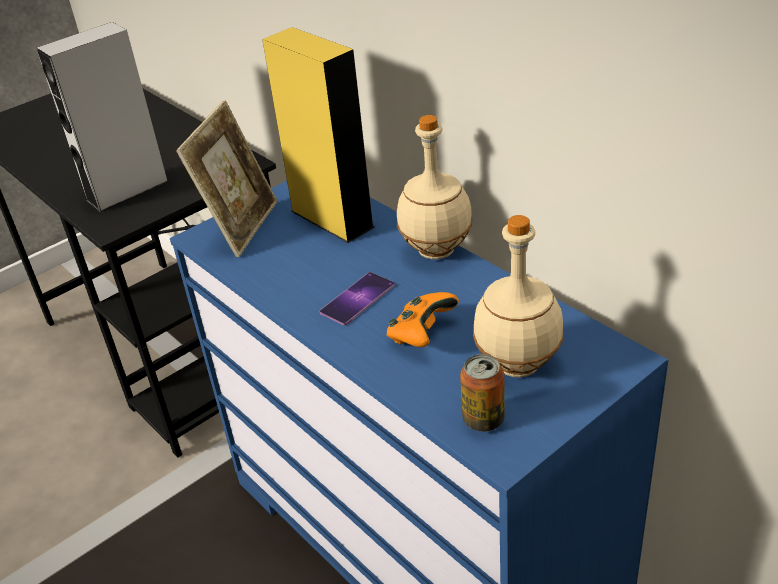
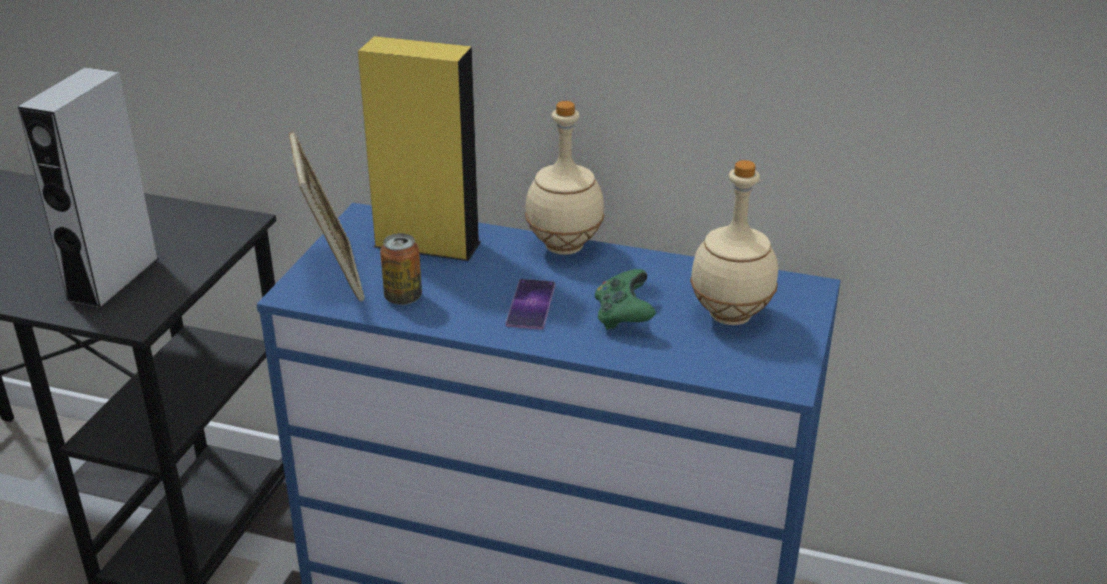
camera: 35 degrees left, 5 degrees down
orange game controller [387,292,459,347] -> green game controller [595,269,656,330]
can [460,354,505,432] -> can moved to [380,233,422,305]

